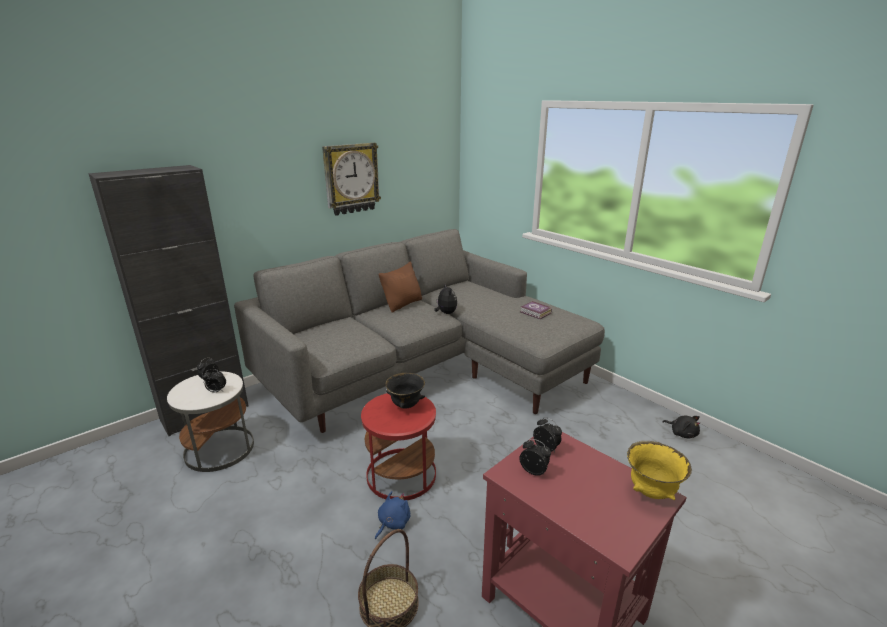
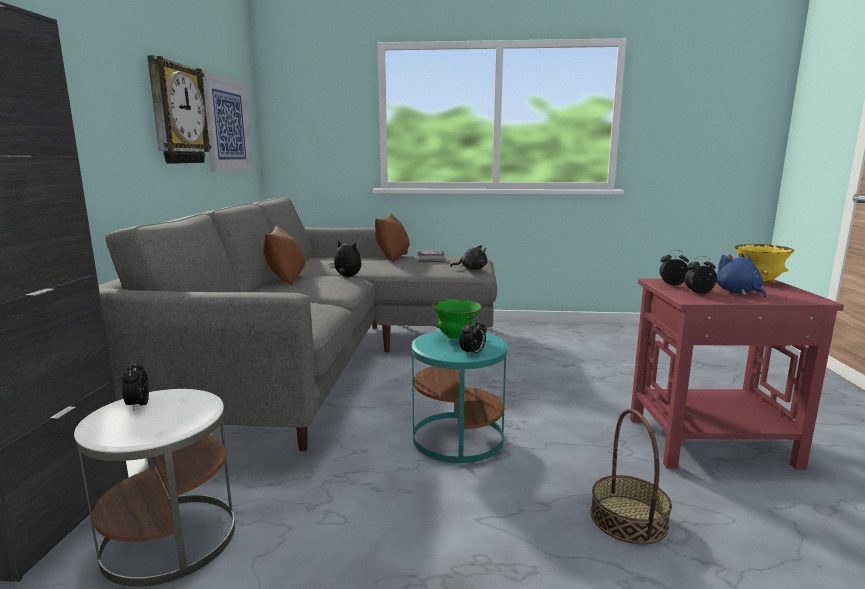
camera: 45 degrees left, 10 degrees down
alarm clock [203,369,226,392] -> alarm clock moved to [460,317,486,356]
red side table [361,393,436,500] -> turquoise side table [411,331,508,463]
blue plush toy [375,491,410,540] -> blue plush toy moved to [716,253,766,298]
black bowl [386,373,425,409] -> green bowl [432,299,482,339]
black plush toy [663,416,700,438] -> black plush toy moved to [450,245,487,270]
none -> picture [202,71,253,172]
none -> brown pillow [375,213,410,262]

